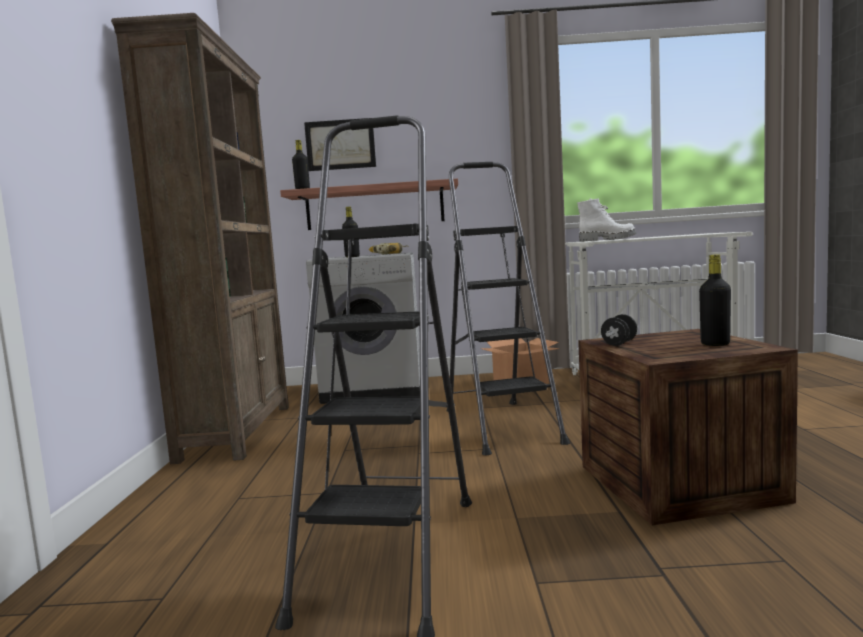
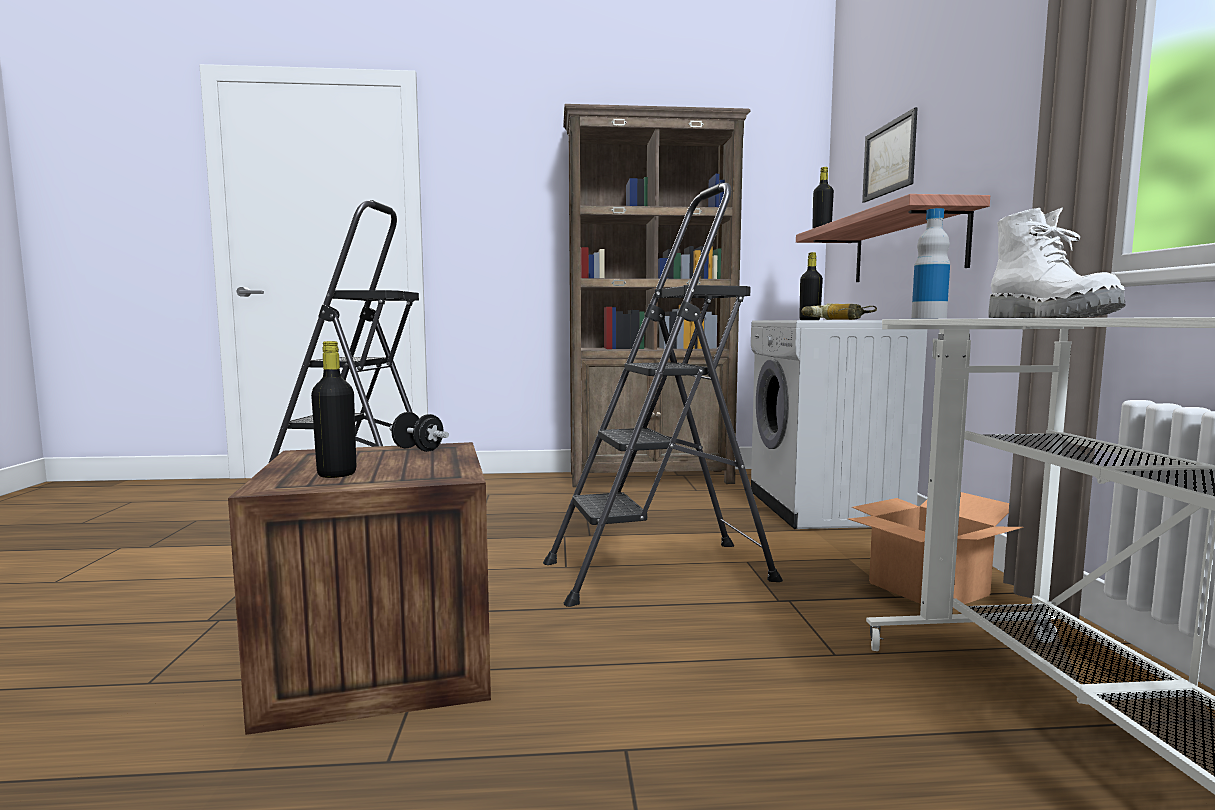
camera: 85 degrees right, 0 degrees up
none -> bottle [911,208,950,318]

